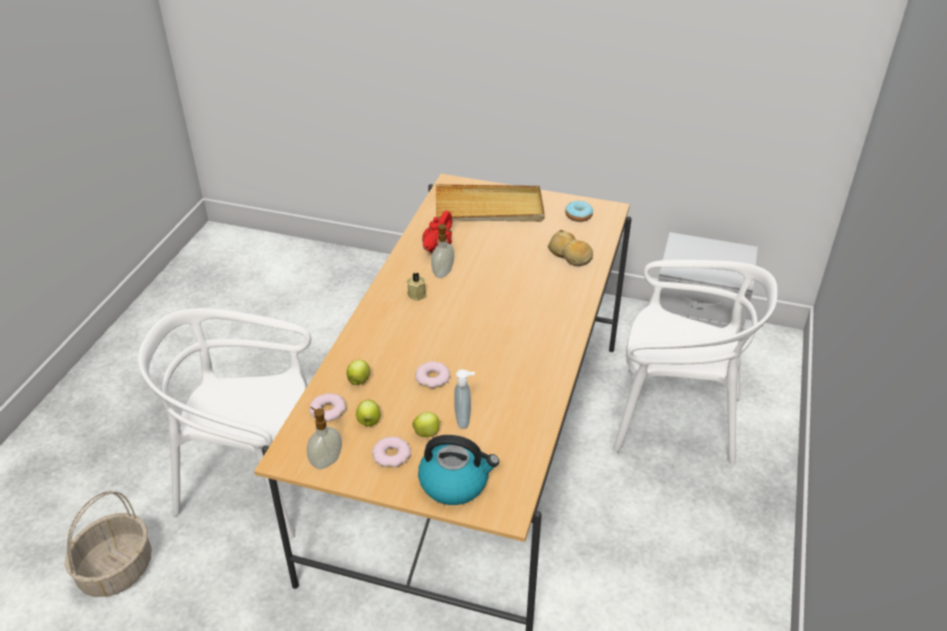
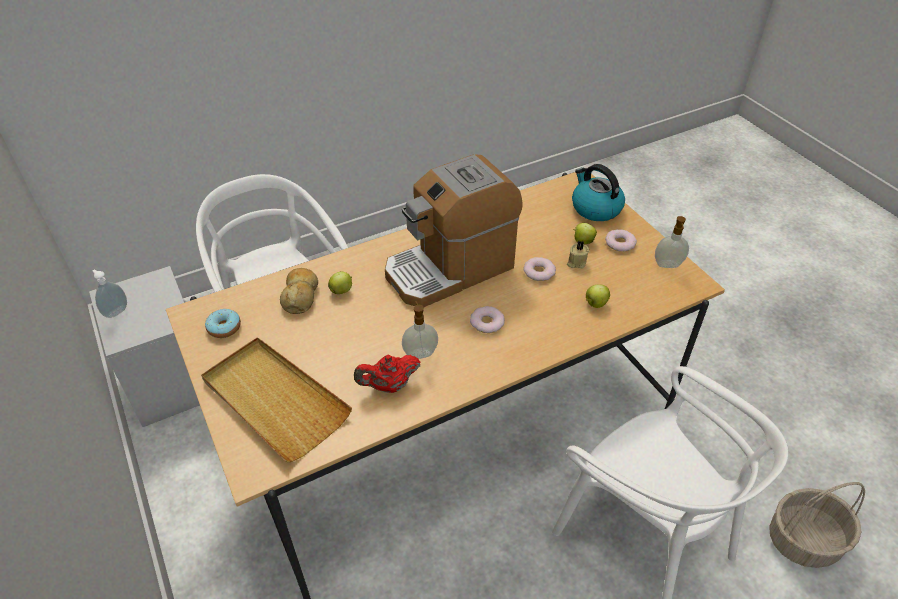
camera: 135 degrees left, 5 degrees up
donut [309,393,346,421] -> donut moved to [470,306,505,333]
apple [356,400,380,426] -> apple moved to [328,272,352,294]
beige candle [407,272,427,301] -> beige candle moved to [567,241,589,268]
soap dispenser [454,369,475,429] -> soap dispenser moved to [92,270,127,318]
none -> coffee machine [385,154,523,307]

